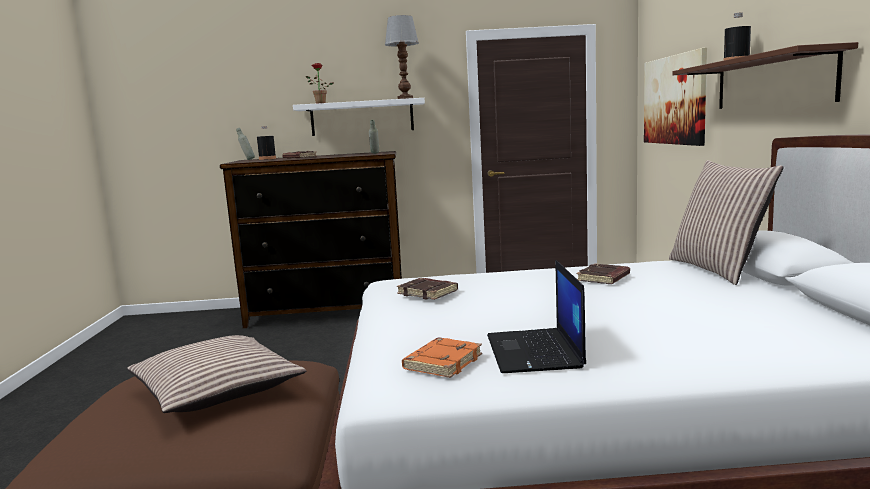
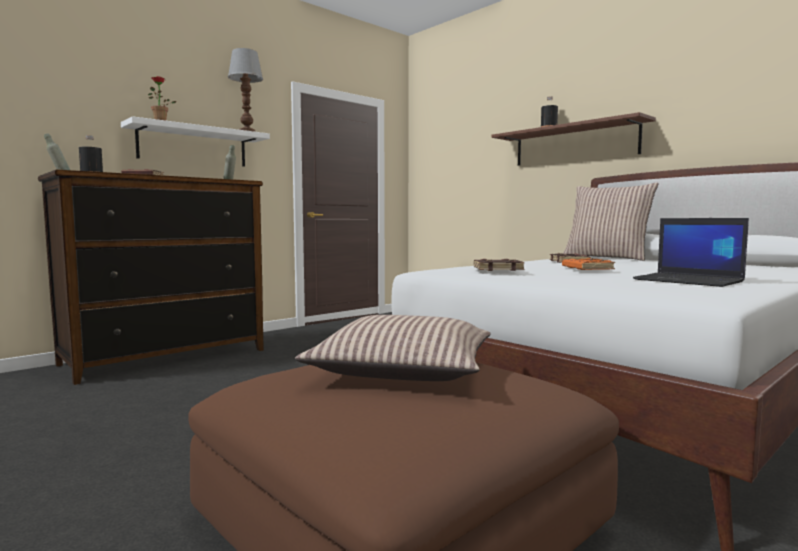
camera: 40 degrees left, 5 degrees down
orange book [402,338,482,378] -> orange book moved to [562,258,615,270]
picture [644,48,707,146] -> none

